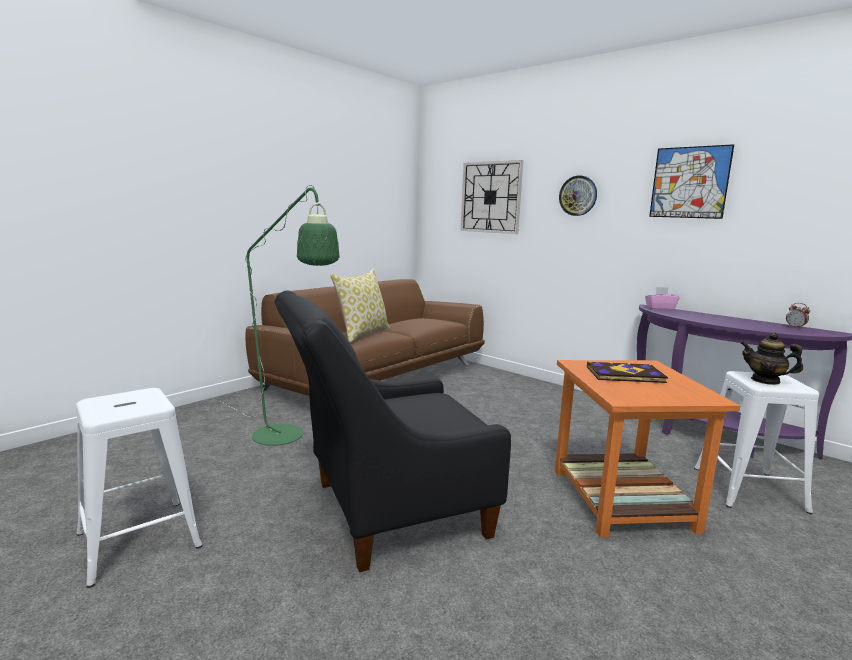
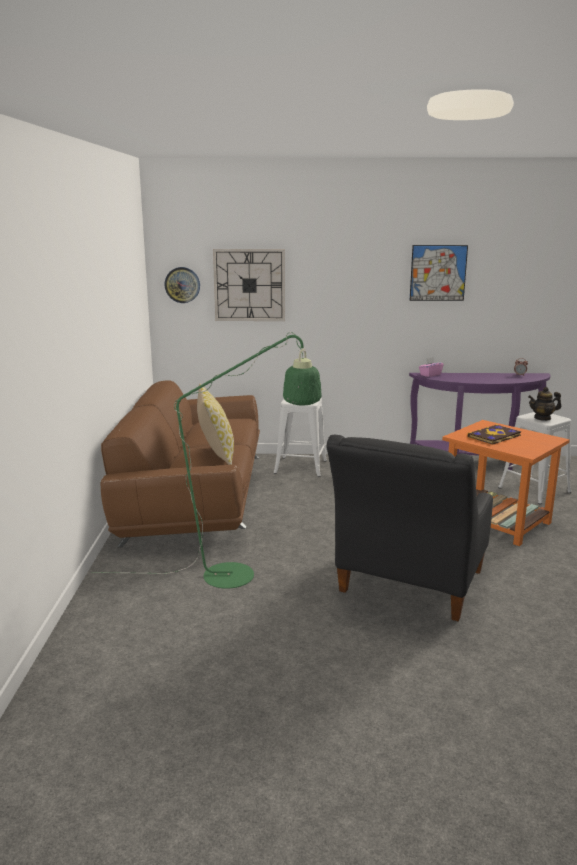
camera: 40 degrees left, 5 degrees up
white stool [76,388,203,588] -> white stool moved to [274,397,327,477]
wall clock [559,175,597,216] -> wall clock moved to [165,267,200,303]

